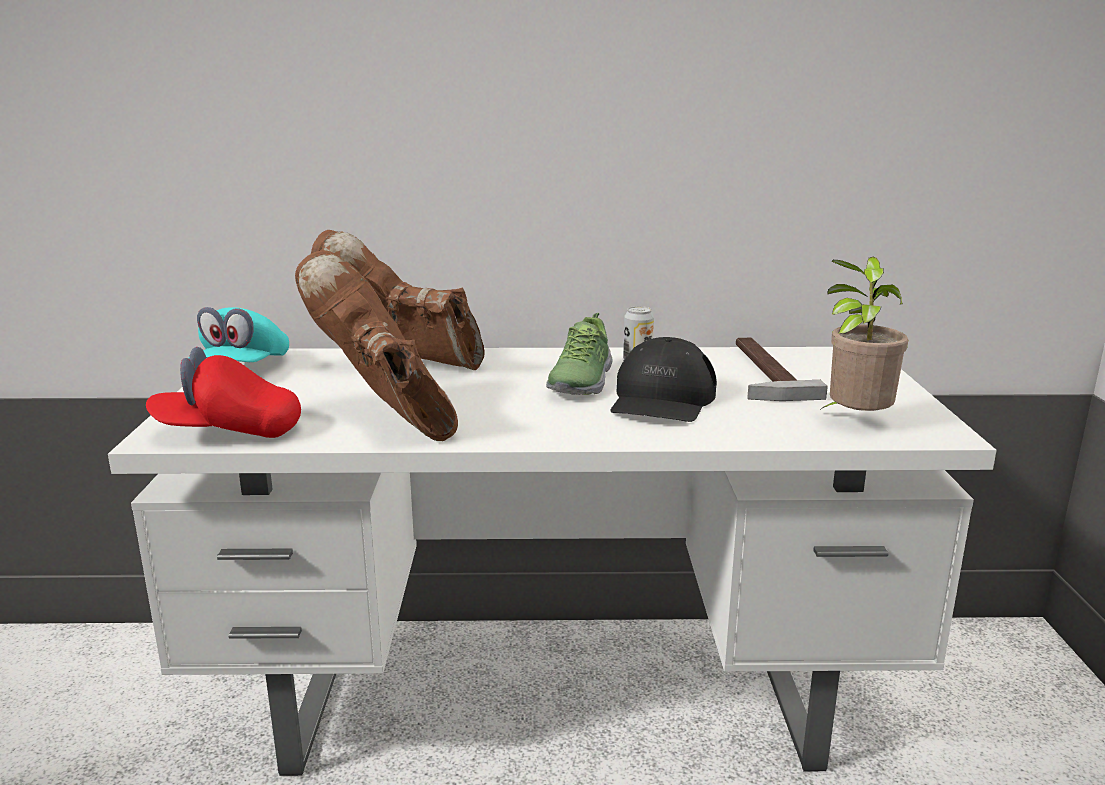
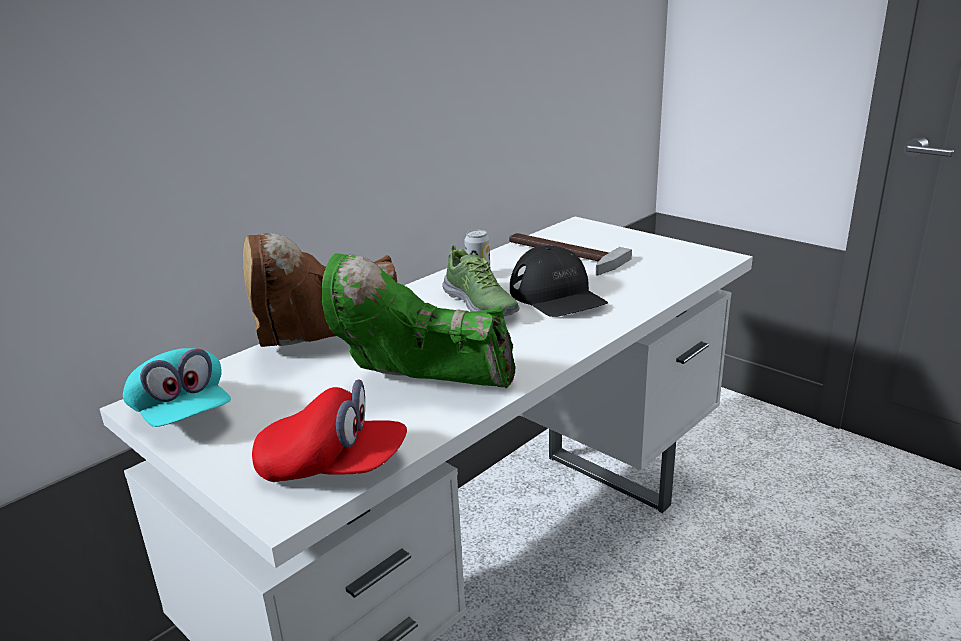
camera: 45 degrees left, 5 degrees up
red cap [146,347,301,438] -> red cap turned 120 degrees counterclockwise [252,380,407,482]
brown boot [295,250,458,441] -> green boot [321,253,516,388]
potted plant [819,257,908,411] -> none

